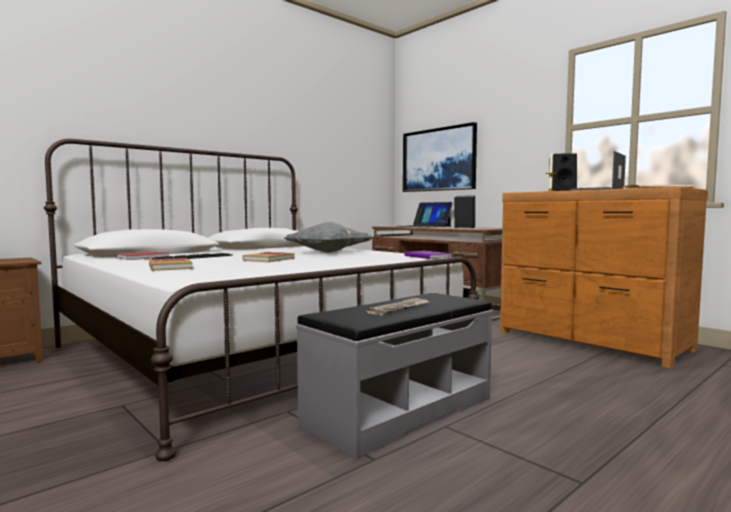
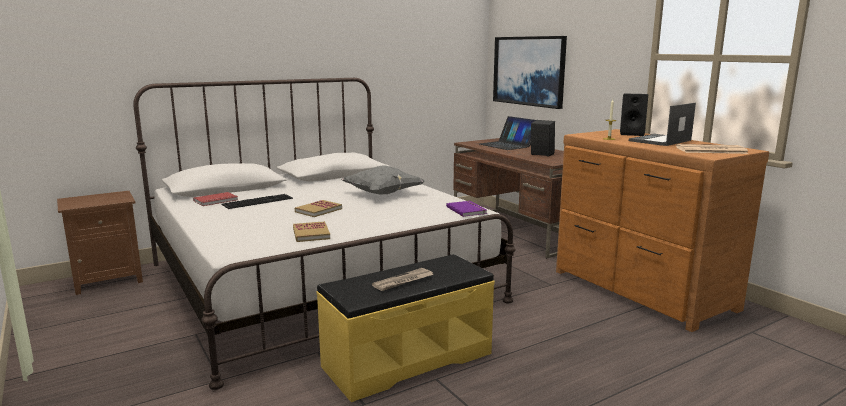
camera: 10 degrees right, 10 degrees up
book [149,258,193,271] -> book moved to [293,221,330,242]
grey bench [296,293,493,459] -> yellow bench [316,254,495,402]

